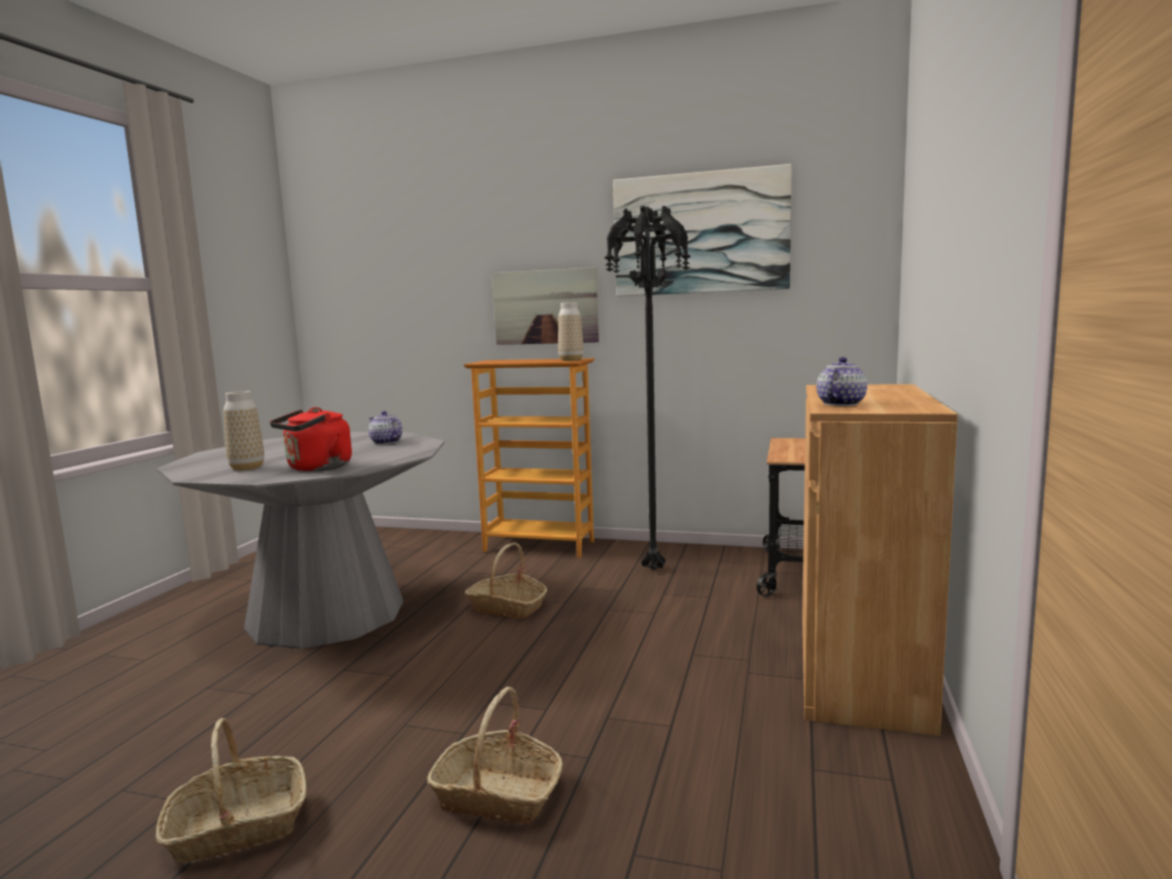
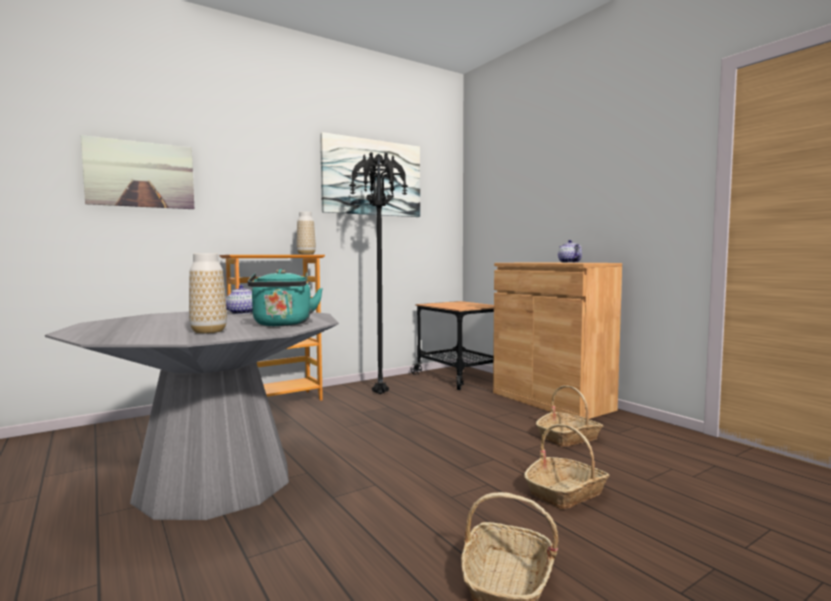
camera: 50 degrees left, 5 degrees down
red kettle [270,407,352,472] -> turquoise kettle [248,269,323,326]
basket [465,542,547,619] -> basket moved to [536,385,603,447]
picture [492,267,599,345] -> picture moved to [81,135,194,209]

